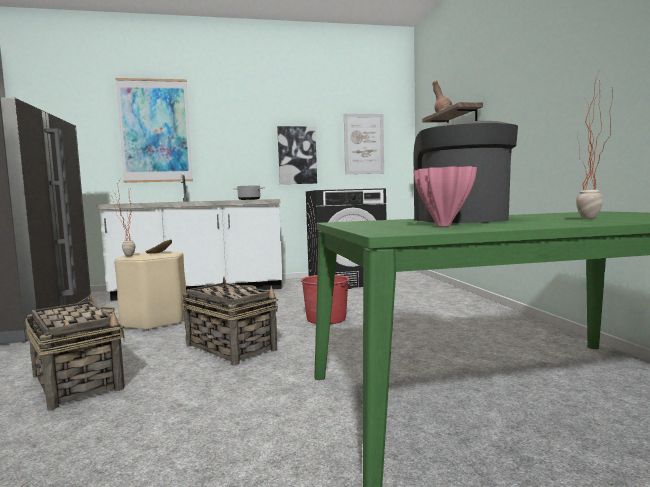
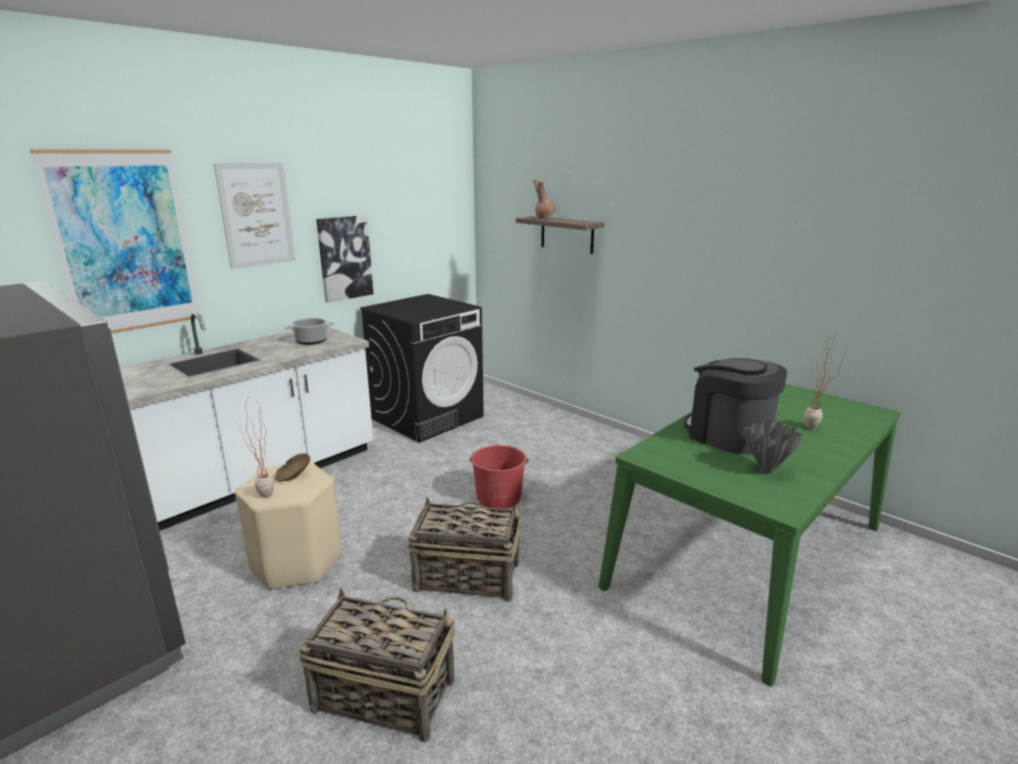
camera: 35 degrees left, 15 degrees up
picture [344,114,384,174] -> picture moved to [214,163,295,269]
pink vase [413,166,477,226] -> grey vase [744,421,803,474]

